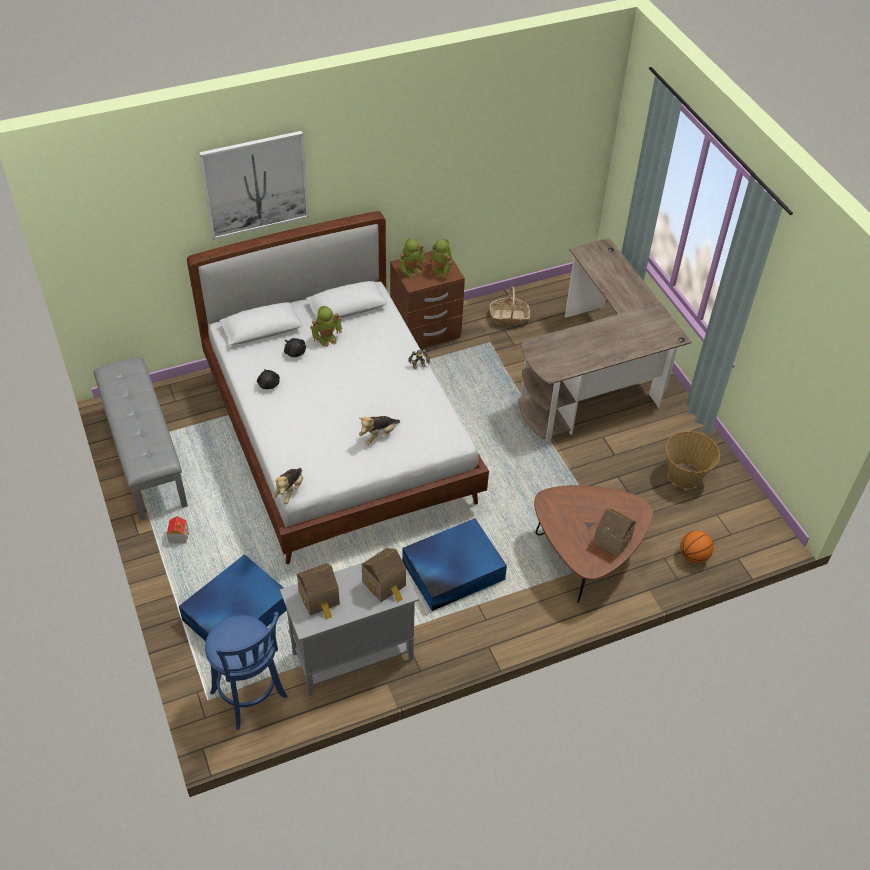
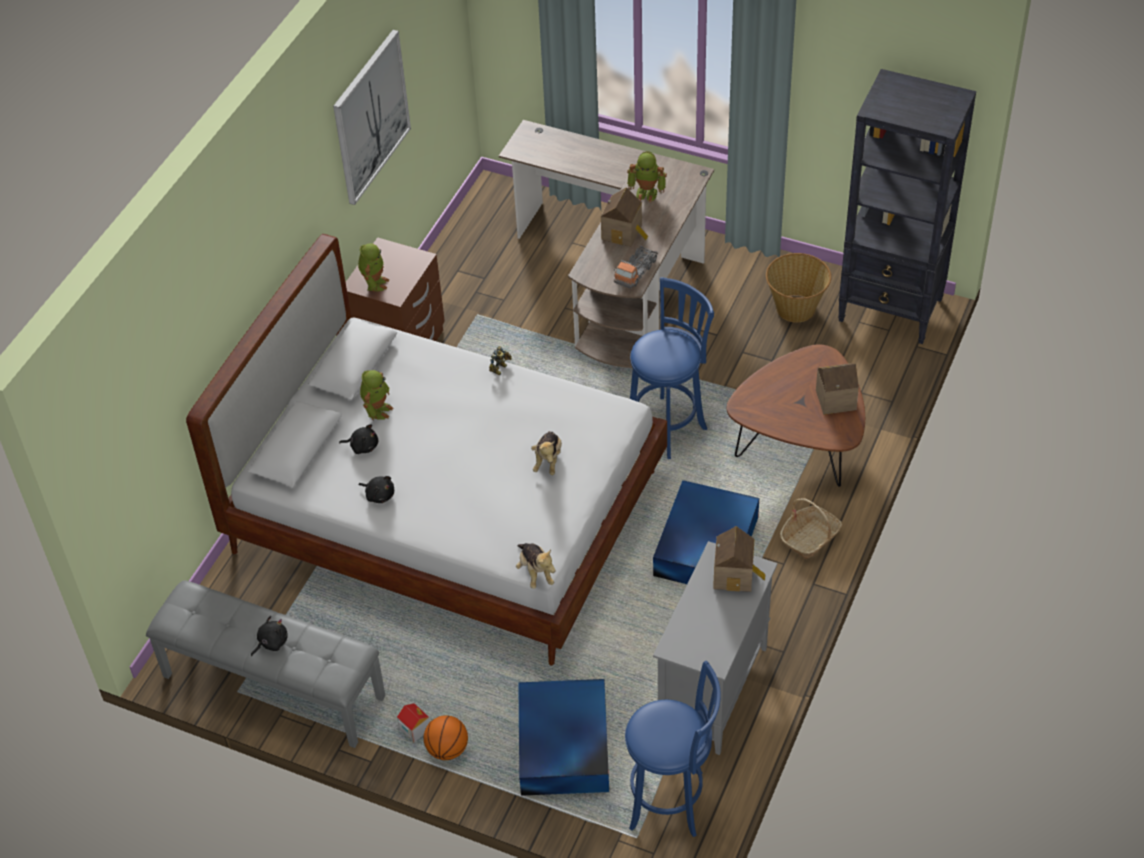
camera: 40 degrees left, 0 degrees up
picture [199,131,309,240] -> picture moved to [333,30,411,205]
toy house [297,563,340,620] -> toy house moved to [601,187,648,247]
toy robot [430,239,452,278] -> toy robot moved to [627,151,667,202]
basket [490,287,530,325] -> basket moved to [780,498,842,559]
basketball [680,530,714,563] -> basketball moved to [424,715,468,760]
none -> black plush toy [251,616,287,656]
none -> toy truck [614,246,658,289]
none -> blue stool [630,277,714,459]
none -> black bookcase [838,69,976,344]

